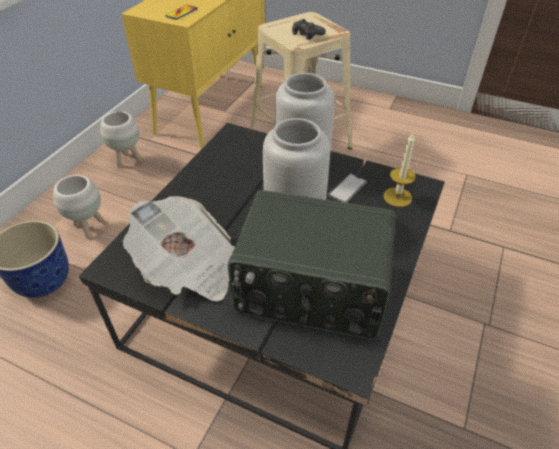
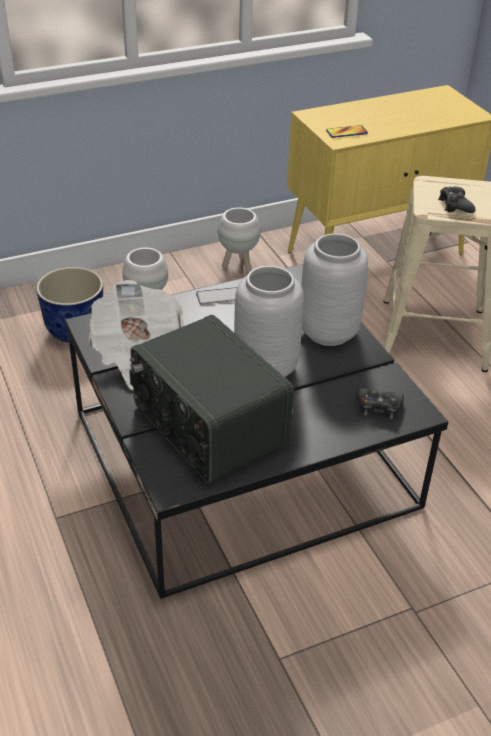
camera: 40 degrees right, 5 degrees down
phone [329,173,367,203] -> phone moved to [196,287,237,305]
candle [383,133,416,207] -> black game controller [357,387,404,419]

